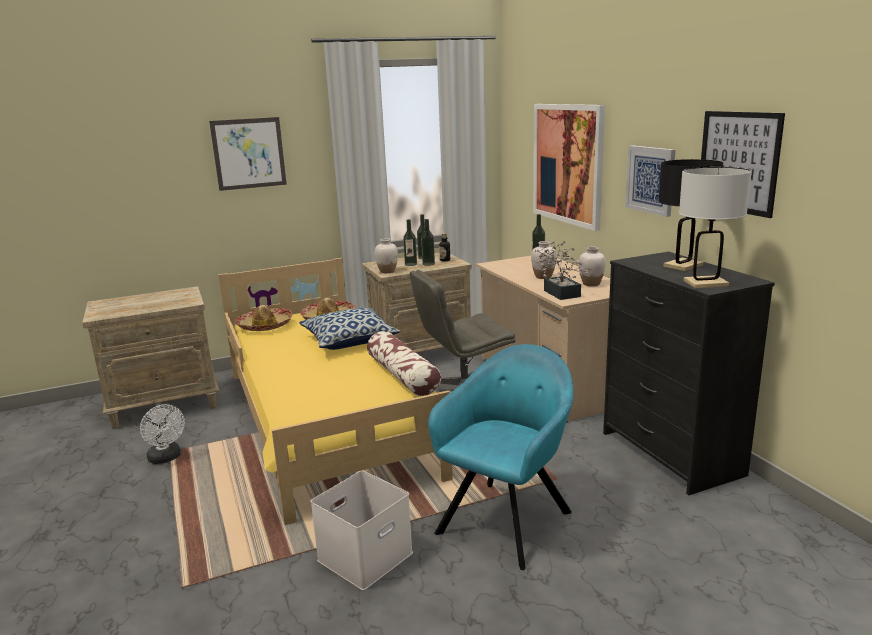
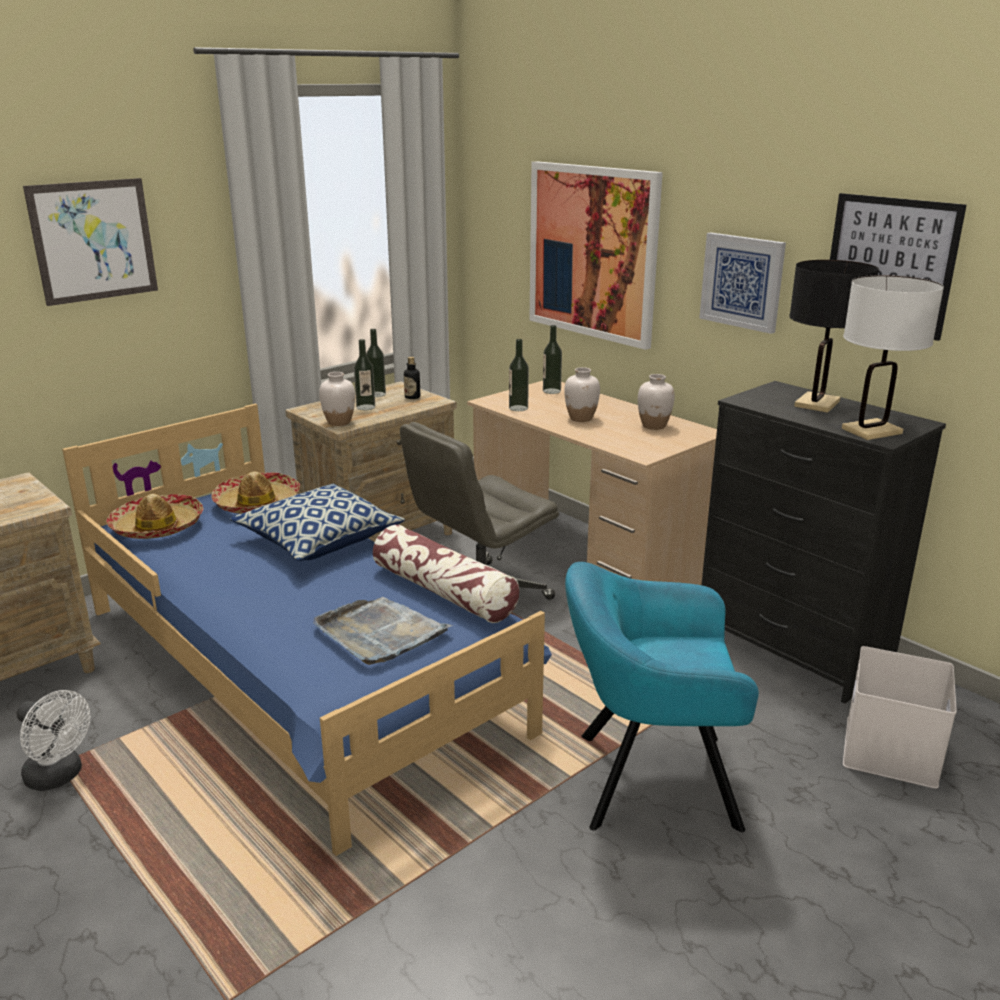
camera: 20 degrees left, 5 degrees up
yellow bed [218,258,453,525] -> blue bed [62,404,552,856]
white storage box [311,471,413,590] -> white storage box moved to [843,646,957,789]
bottle [421,219,435,266] -> bottle moved to [509,339,529,411]
turquoise armchair [428,344,573,570] -> turquoise armchair turned 105 degrees counterclockwise [565,562,759,832]
potted plant [534,241,589,300] -> none
none -> grey tray [313,597,452,665]

